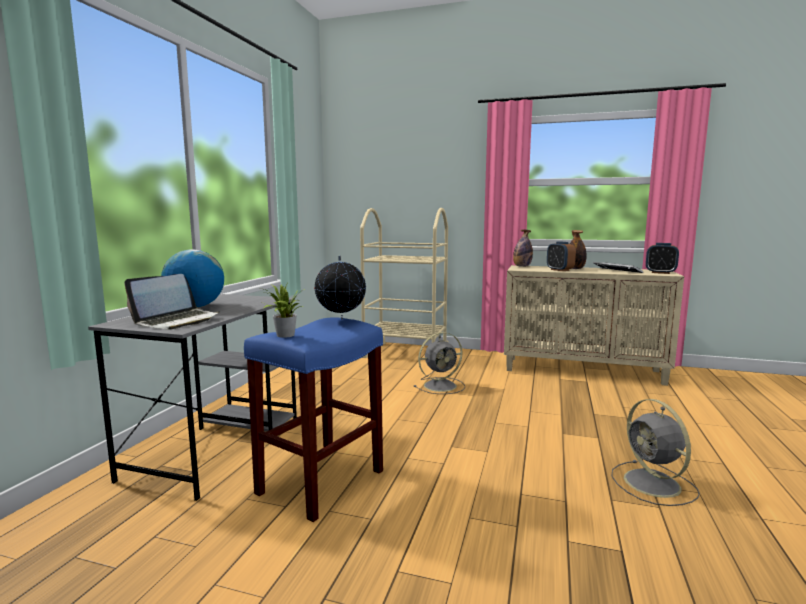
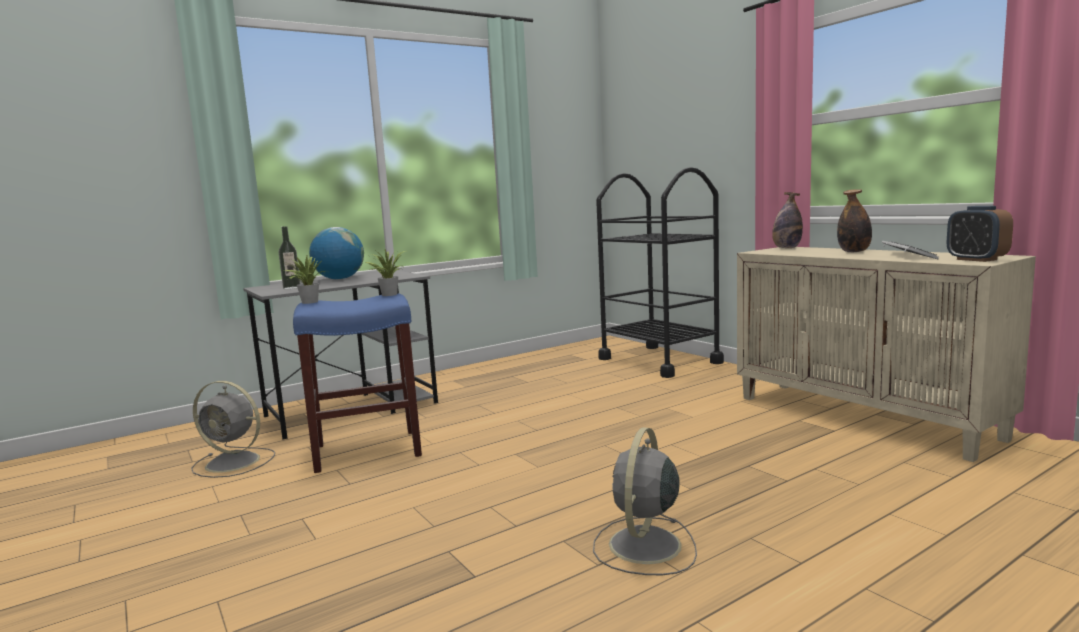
camera: 40 degrees right, 0 degrees up
laptop [124,274,219,330] -> bottle [279,226,300,289]
globe [314,255,366,320] -> potted plant [366,250,405,296]
beige cart [360,208,449,358] -> black cart [596,167,724,378]
grey fan [414,332,465,394] -> grey fan moved to [191,381,275,478]
alarm clock [547,241,576,271] -> none

